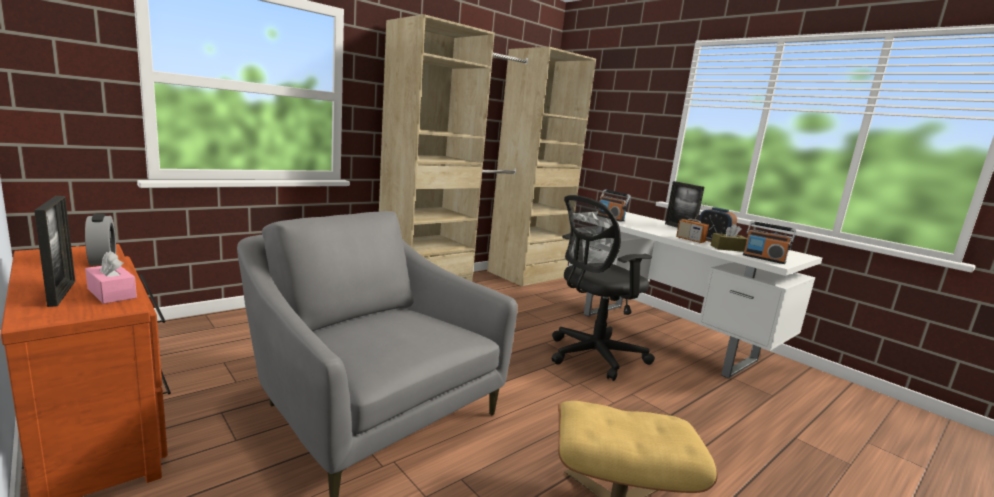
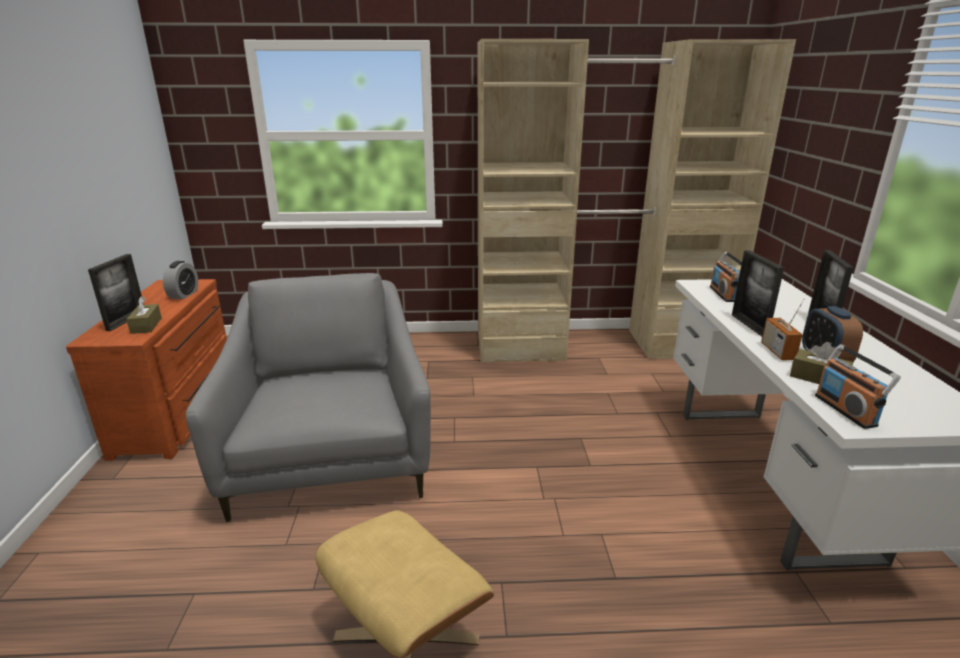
camera: 40 degrees right, 10 degrees up
pink tissue box [85,251,137,304] -> brown tissue box [126,297,162,334]
black office chair [552,195,655,381] -> none
none -> picture frame [732,250,784,336]

